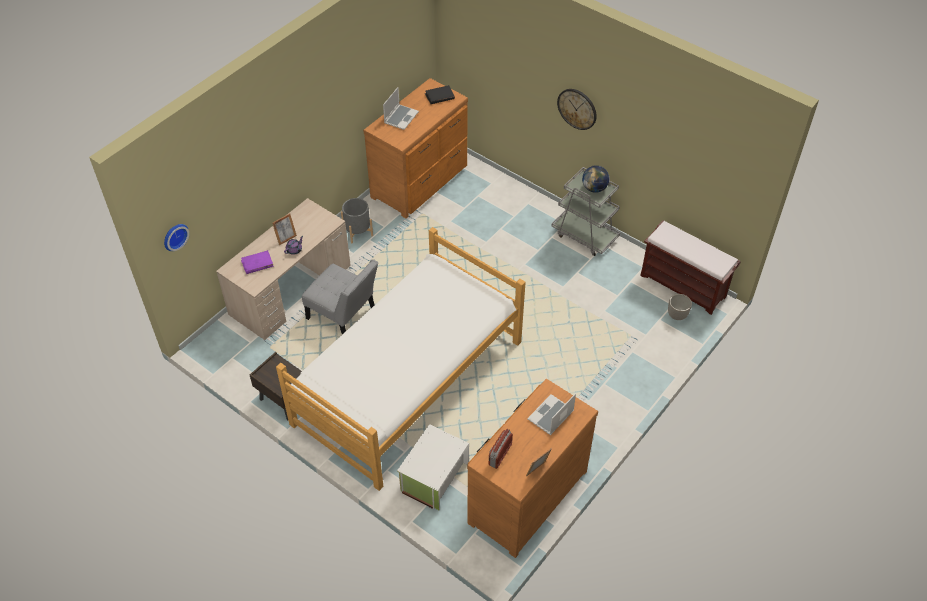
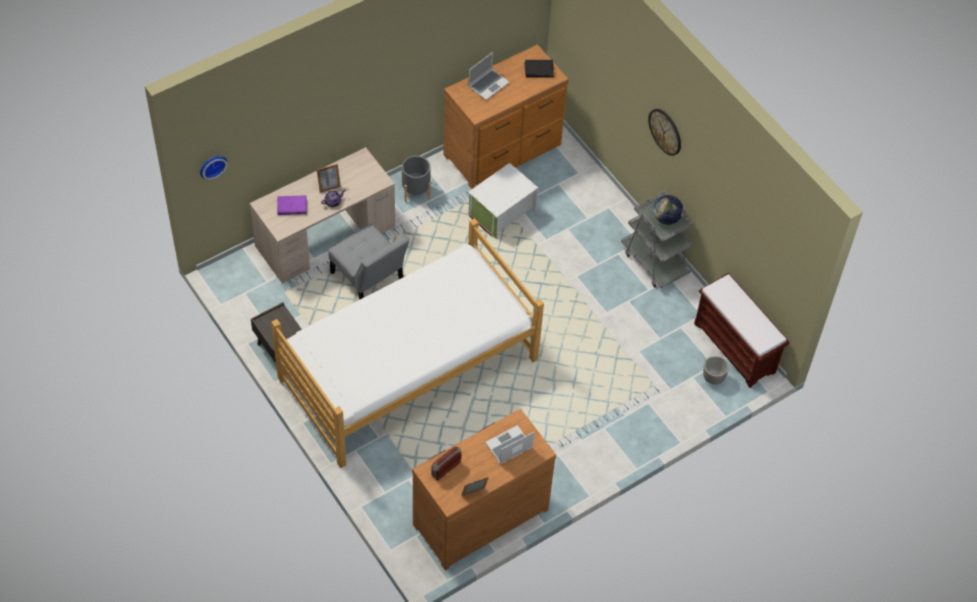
camera: 15 degrees right, 5 degrees up
white storage box [397,425,469,510] -> white storage box moved to [468,163,538,239]

